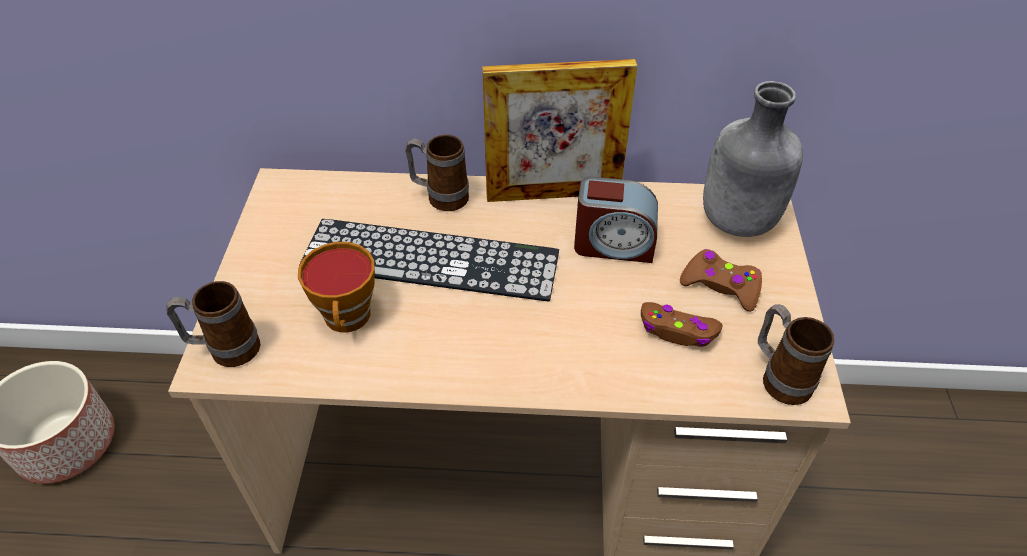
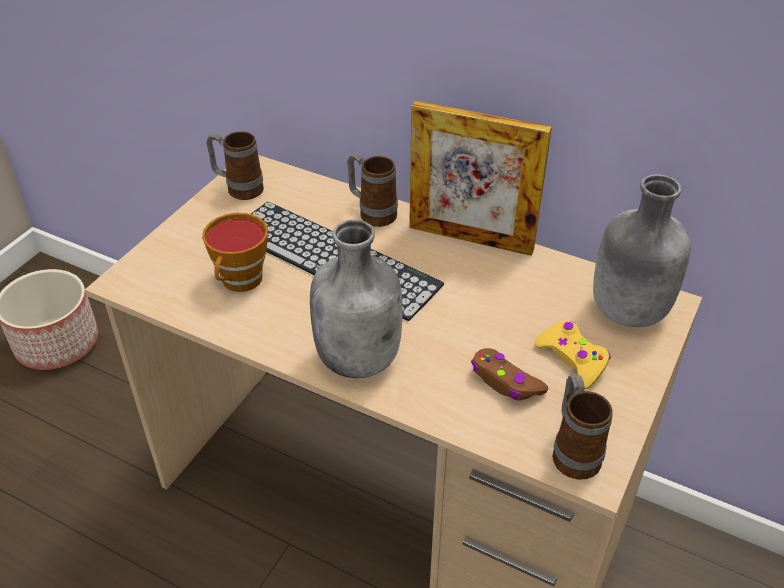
camera: 25 degrees right, 5 degrees down
mug [166,281,260,367] -> mug moved to [206,131,264,200]
alarm clock [574,177,658,263] -> none
brown game controller [680,249,762,312] -> yellow game controller [534,320,611,389]
none -> grey bottle [310,220,403,378]

